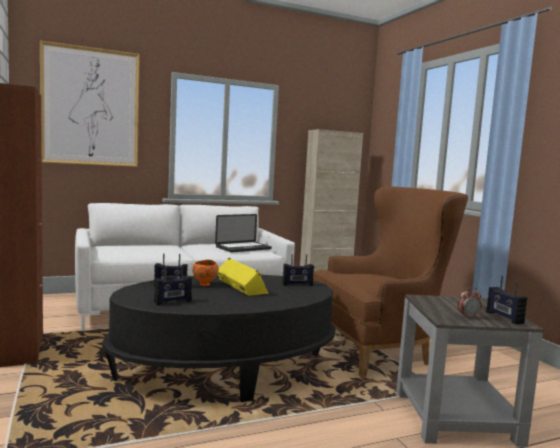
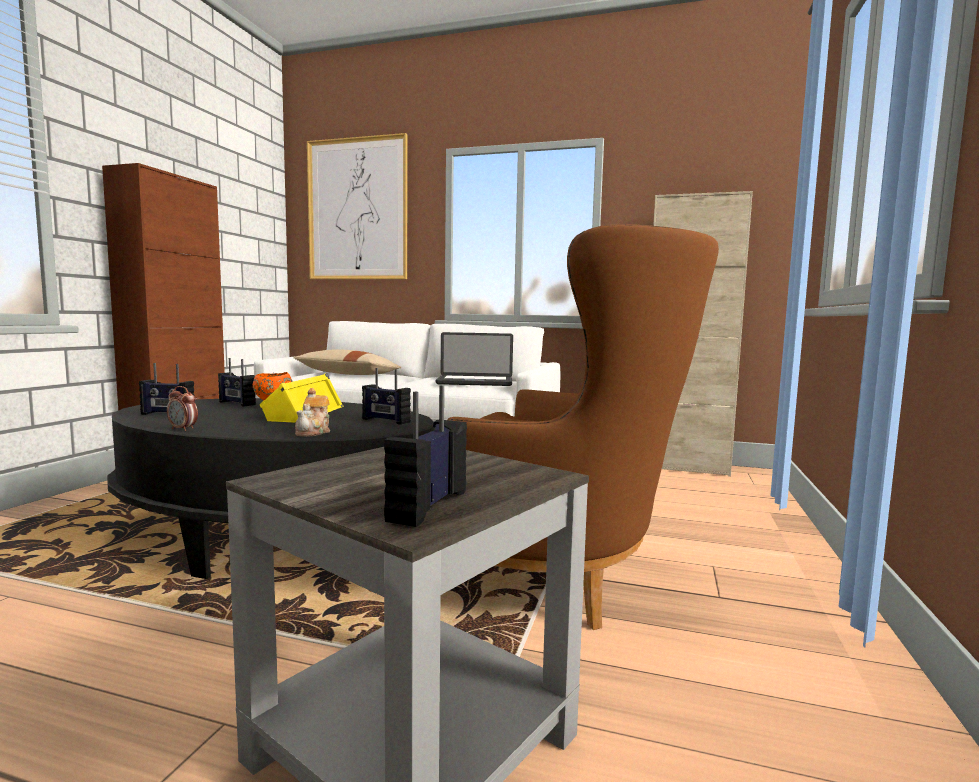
camera: 40 degrees right, 0 degrees up
alarm clock [458,287,481,318] -> alarm clock moved to [167,386,198,431]
none -> beige pillow [293,349,401,375]
none -> teapot [295,388,331,437]

